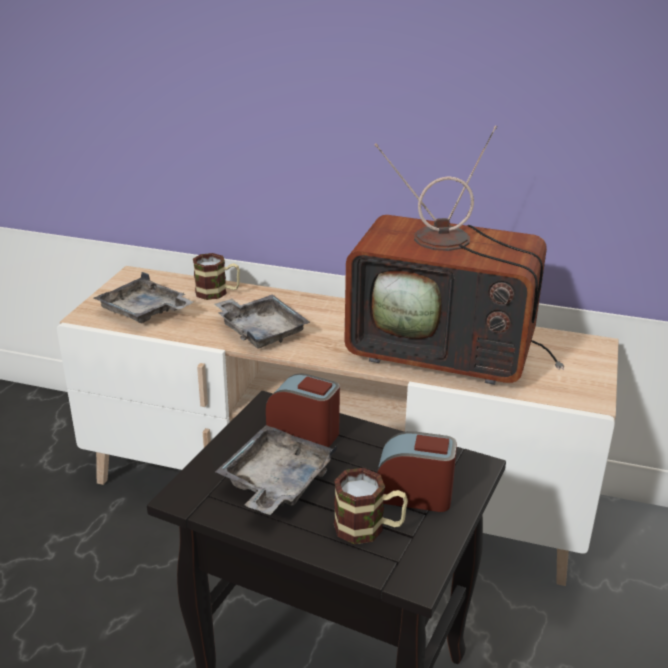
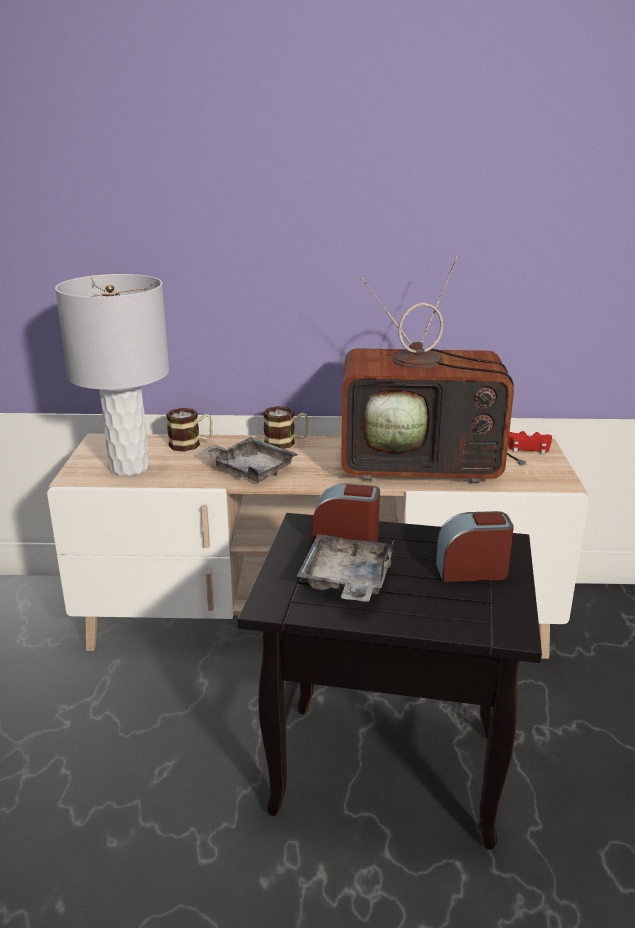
camera: 15 degrees left, 5 degrees down
grey tray [94,272,193,323] -> grey table lamp [55,274,169,476]
mug [334,468,408,544] -> mug moved to [263,406,309,449]
none -> red game controller [508,431,552,454]

